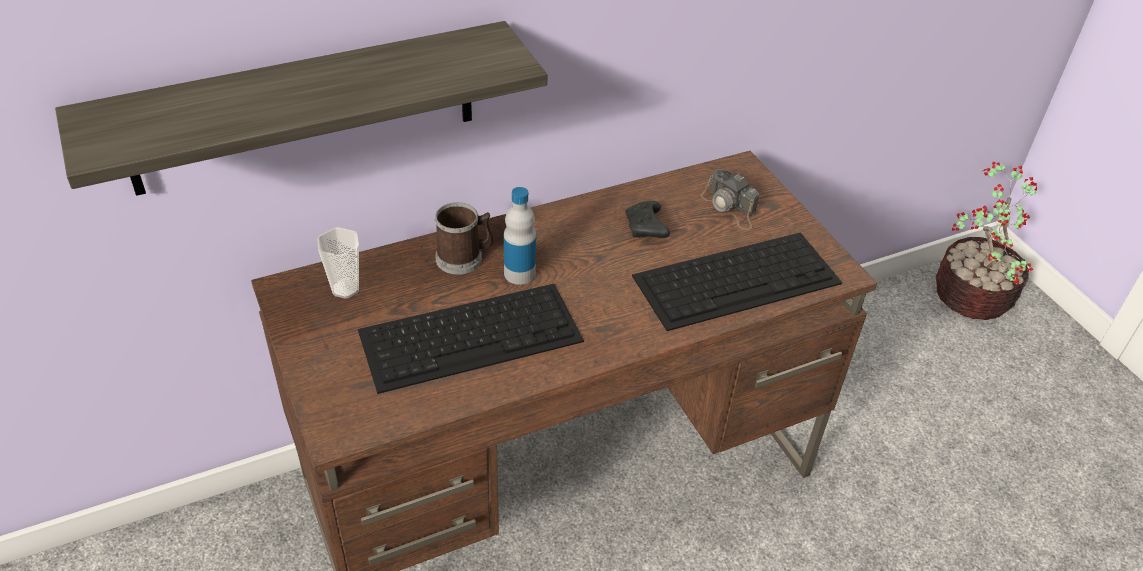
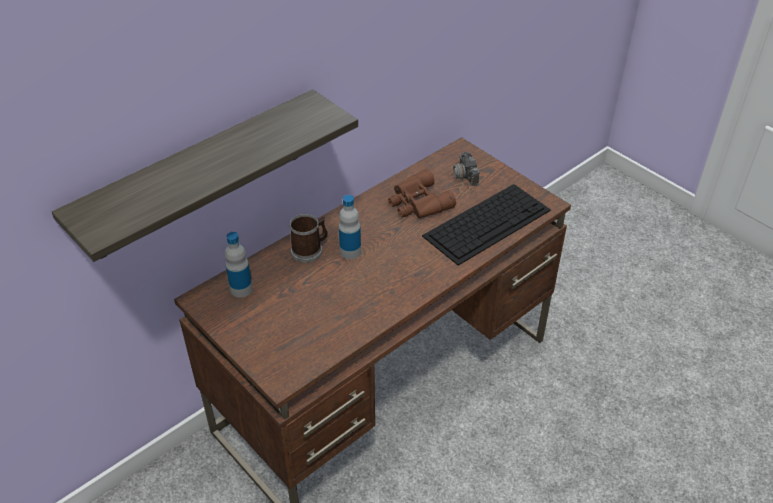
camera: 15 degrees left, 0 degrees up
cup [317,227,359,299] -> bottle [225,232,253,298]
keyboard [358,284,584,394] -> none
black game controller [625,201,670,238] -> brown binoculars [388,169,456,218]
camera [701,169,759,230] -> camera turned 45 degrees clockwise [452,152,480,193]
potted plant [936,161,1037,320] -> none

